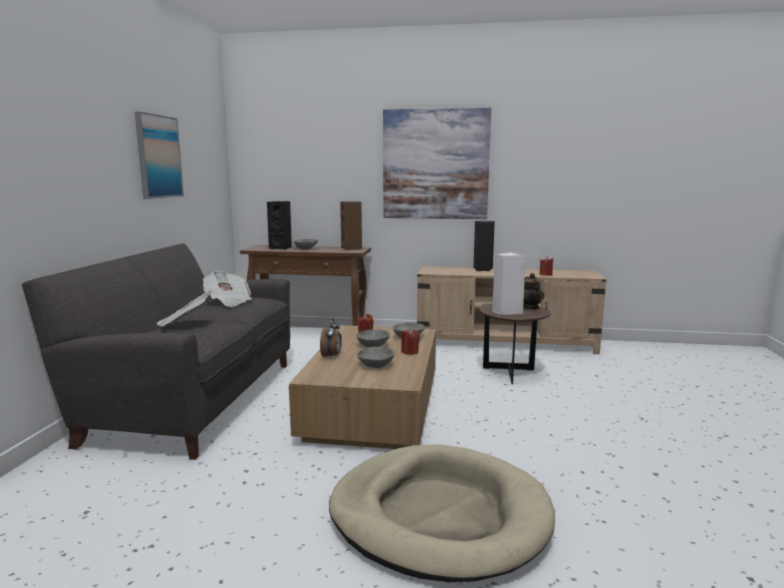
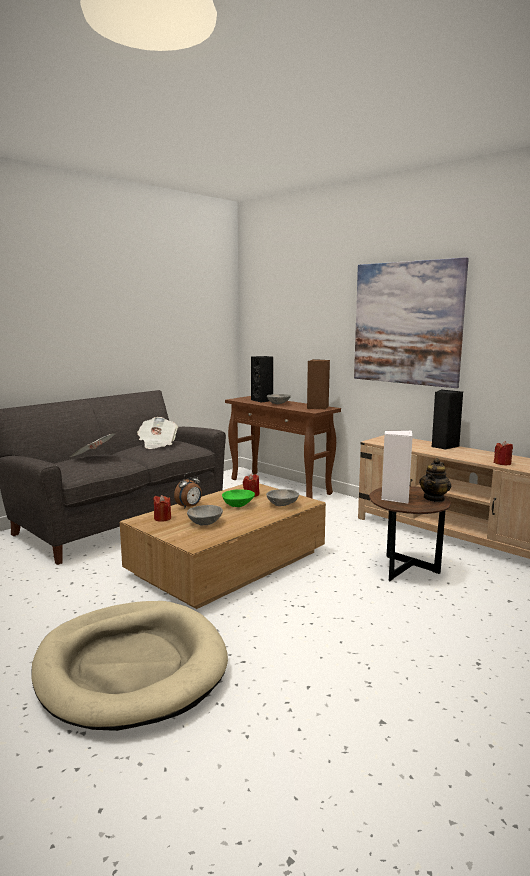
camera: 35 degrees right, 0 degrees up
picture [135,111,184,199] -> none
grey bowl [356,329,390,347] -> green bowl [222,489,255,507]
red candle [401,329,420,355] -> red candle moved to [153,495,171,522]

